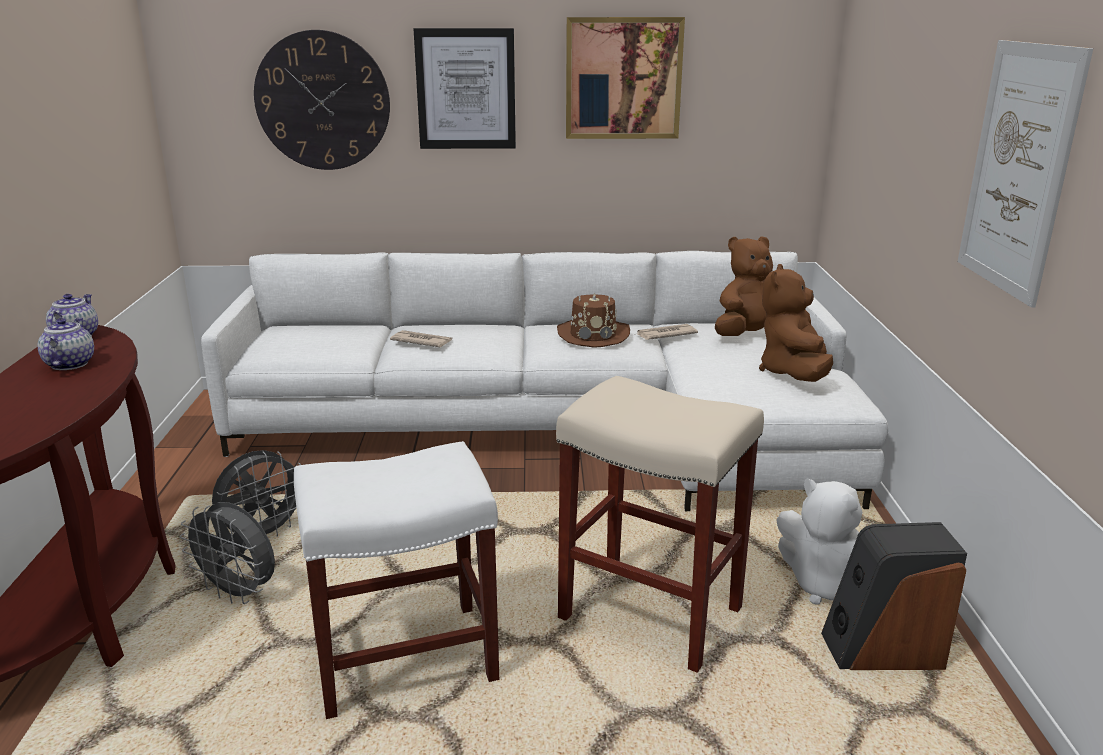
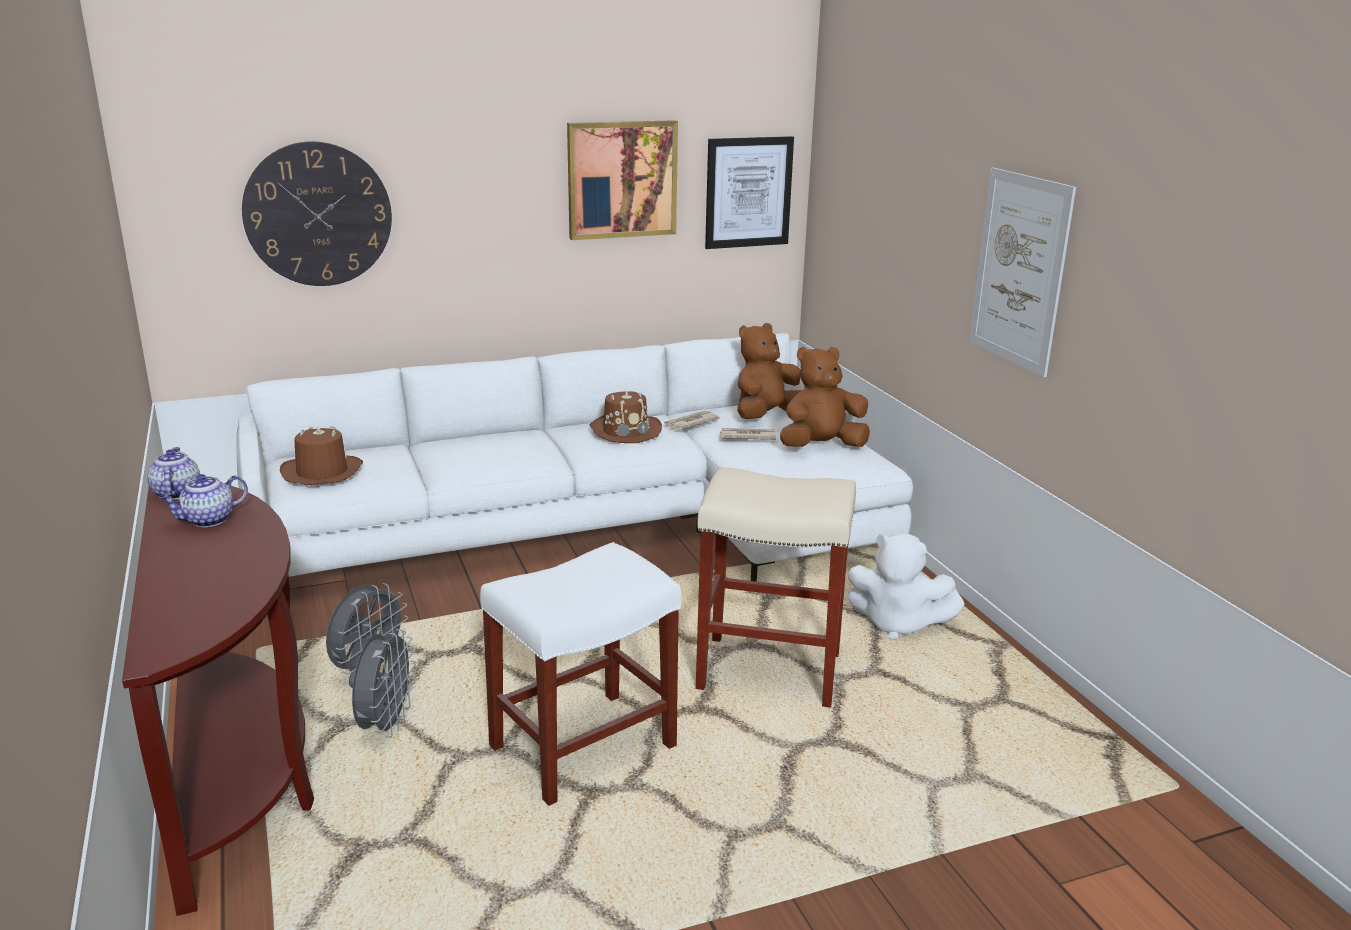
camera: 20 degrees left, 0 degrees up
teapot [38,318,94,370] -> teapot turned 105 degrees counterclockwise [159,474,248,527]
grey fan [180,502,275,604] -> grey fan turned 90 degrees counterclockwise [349,629,416,738]
newspaper [390,330,452,347] -> newspaper moved to [719,428,776,440]
picture [414,28,516,149] -> picture moved to [705,136,794,249]
brown plush toy [759,264,833,382] -> brown plush toy turned 75 degrees clockwise [780,347,870,447]
speaker [821,522,967,670] -> none
none -> brown hat [280,426,363,486]

